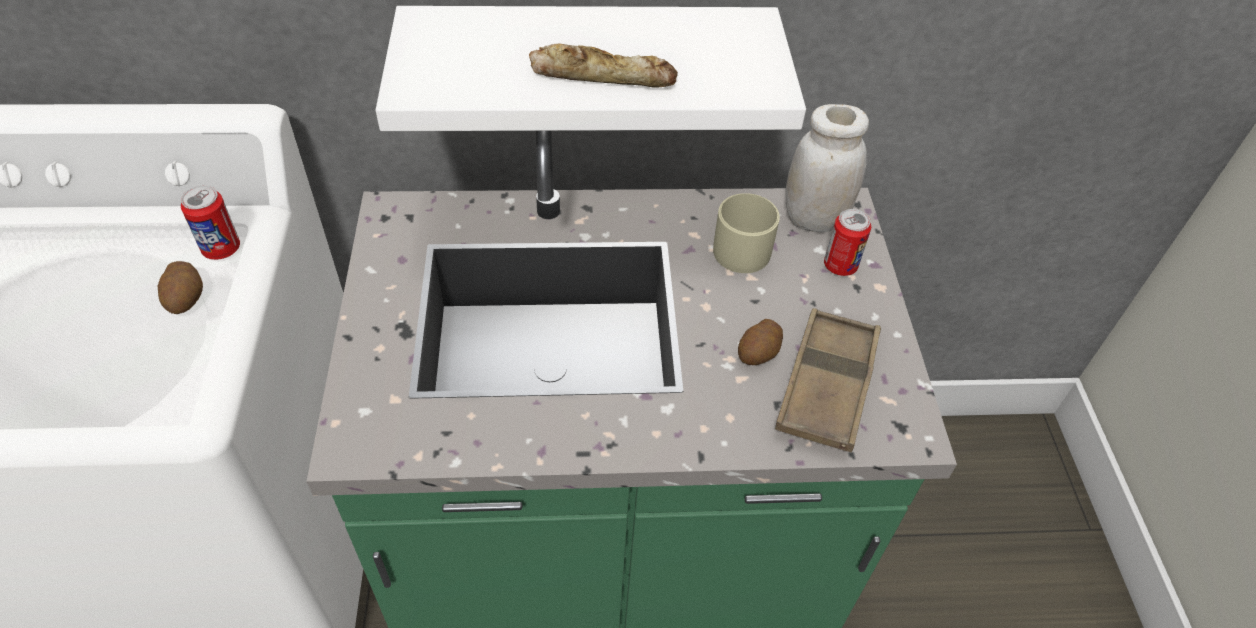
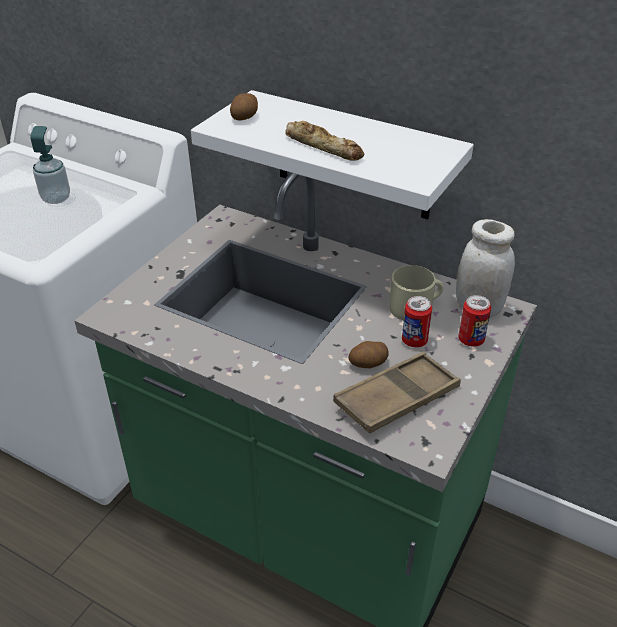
camera: 35 degrees right, 10 degrees down
potato [158,261,203,314] -> potato moved to [230,93,258,120]
can [181,185,240,260] -> can moved to [402,296,432,347]
none -> soap dispenser [30,126,70,204]

